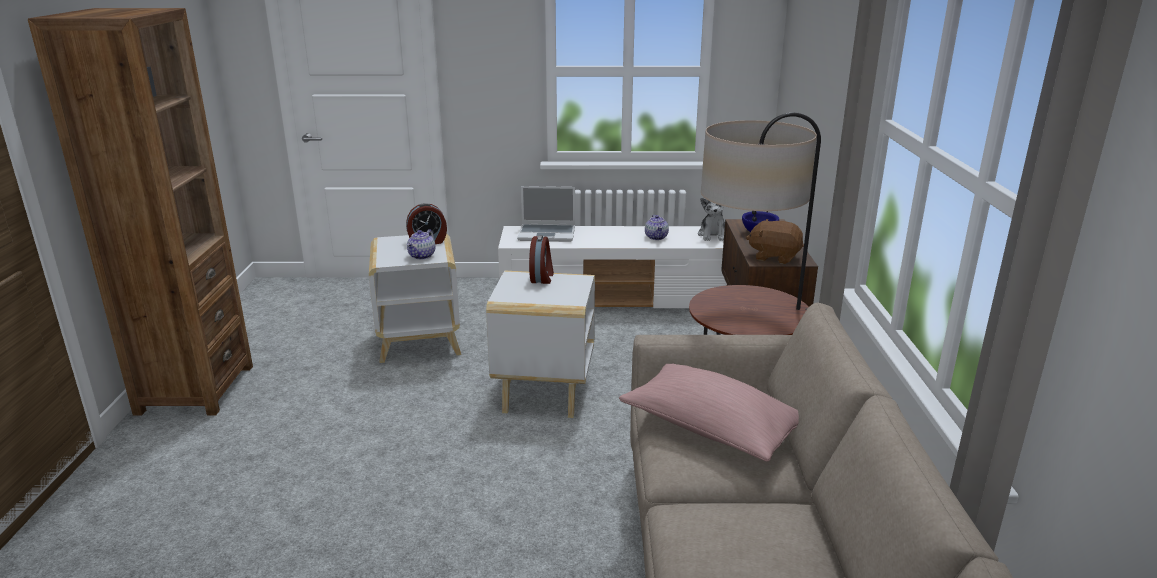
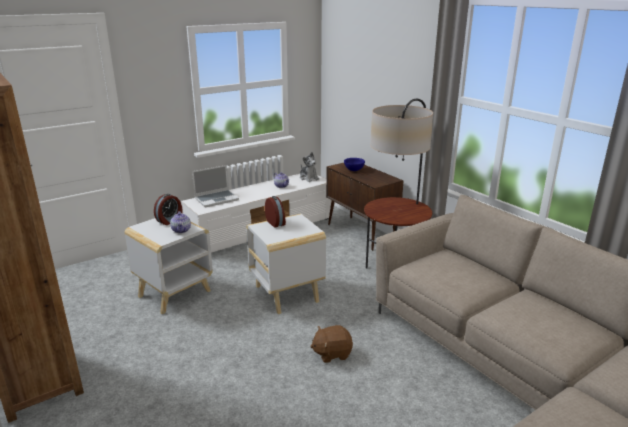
camera: 35 degrees left, 0 degrees up
pink pillow [619,364,799,462] -> none
brown plush toy [746,219,804,264] -> brown plush toy moved to [310,325,353,363]

